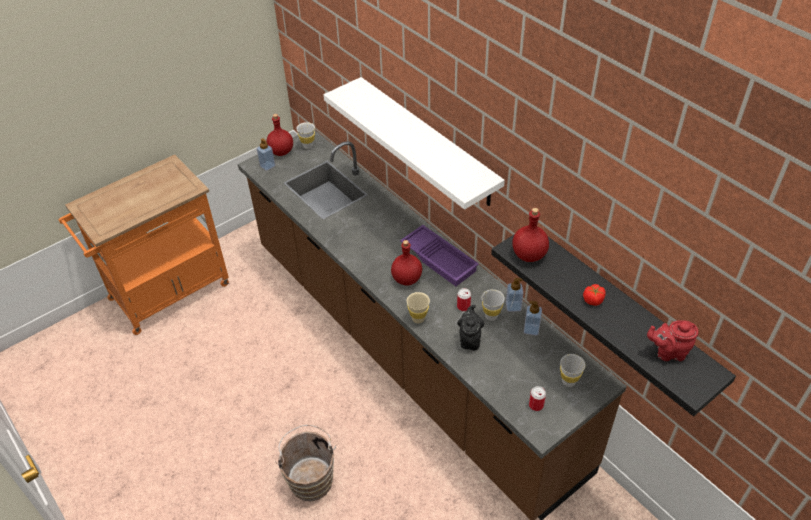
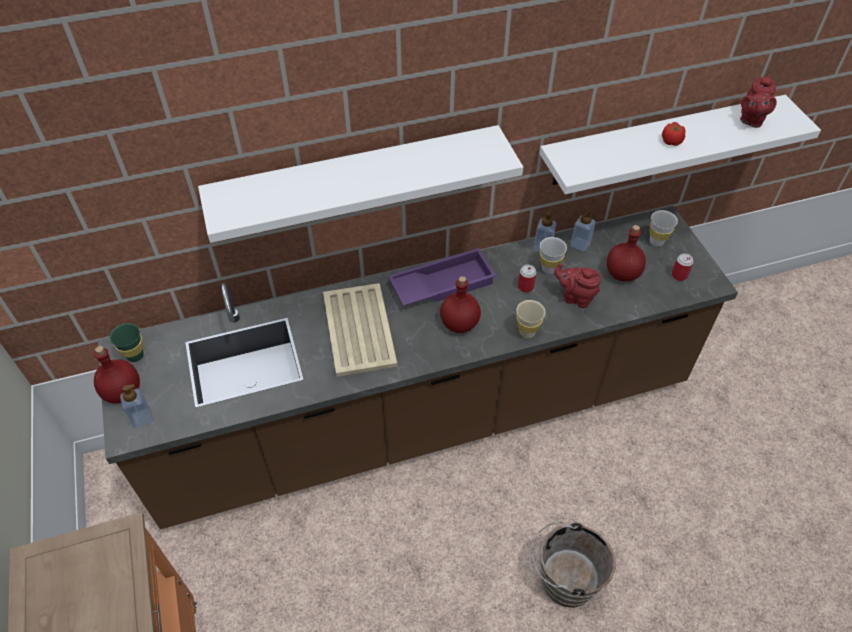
camera: 70 degrees left, 5 degrees up
white cup [296,122,315,149] -> green cup [109,323,143,362]
black teapot [457,304,484,350] -> red teapot [554,263,601,308]
black shelf [491,234,736,416] -> white shelf [540,95,821,194]
red bottle [512,208,549,262] -> red bottle moved to [607,225,646,282]
none -> beige tray [323,283,397,377]

